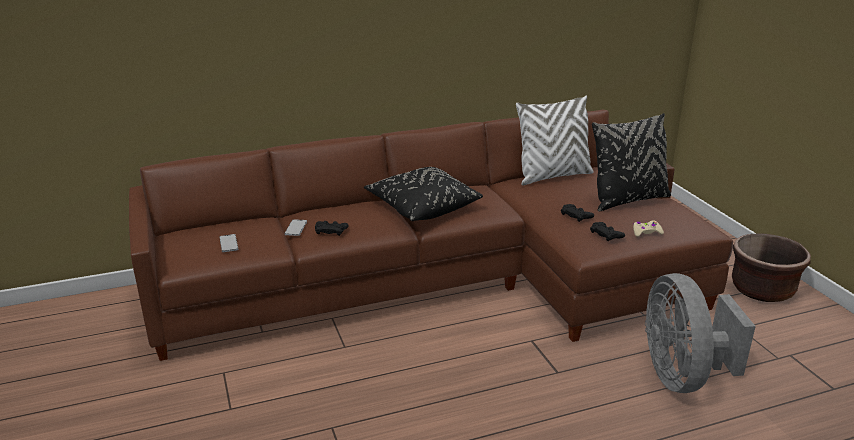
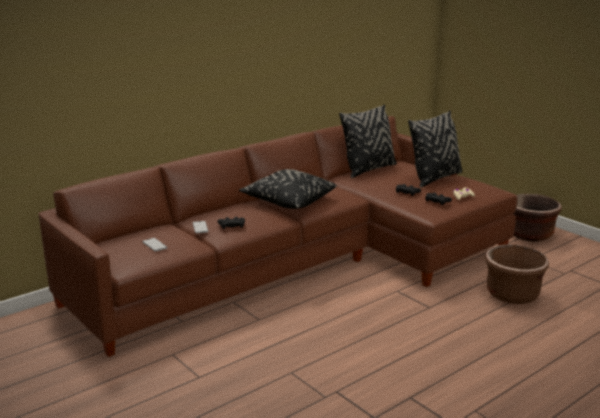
camera: 20 degrees left, 5 degrees down
white pillow [516,96,594,185] -> black pillow [339,104,397,178]
grey fan [645,273,756,393] -> brown planter [485,244,549,304]

